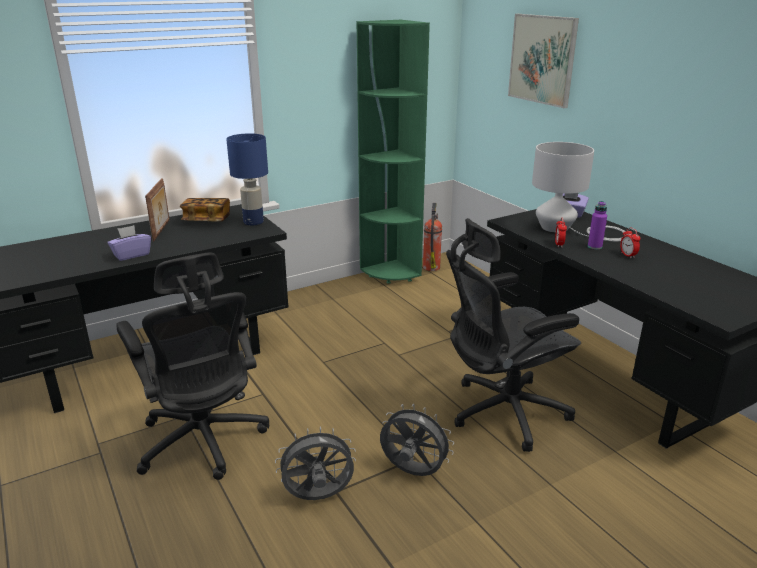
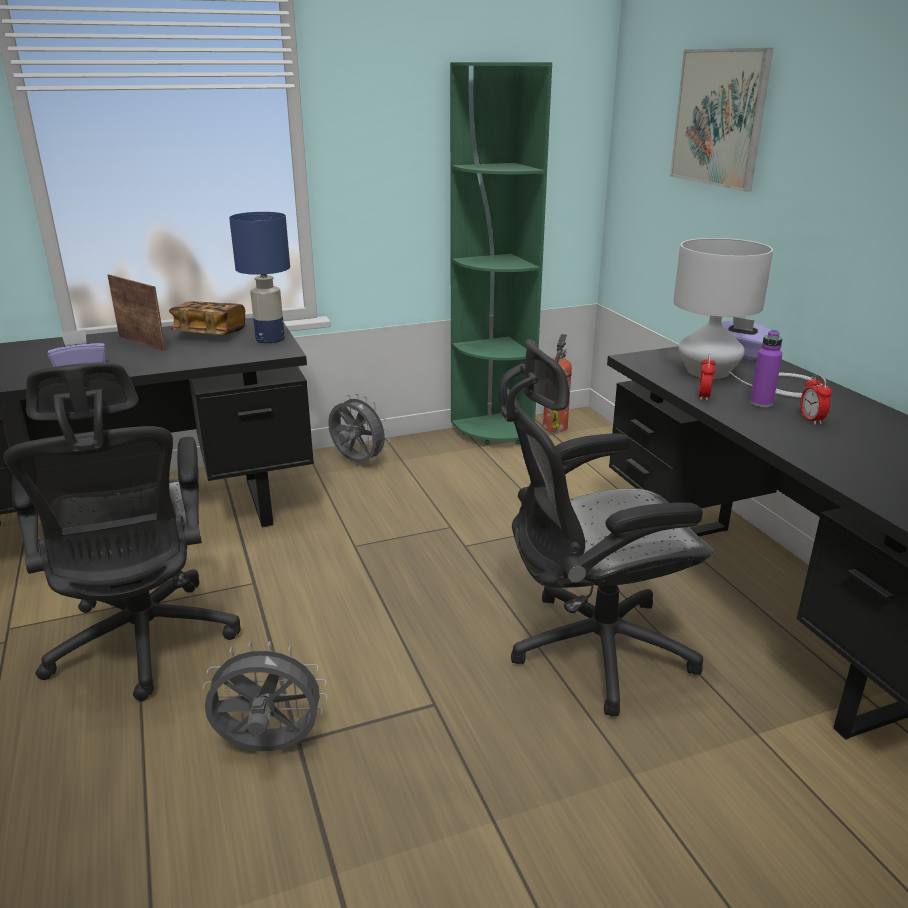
camera: 10 degrees right, 0 degrees up
picture frame [145,178,169,241] -> picture frame turned 60 degrees counterclockwise [108,274,166,352]
grey fan [380,404,454,476] -> grey fan moved to [328,394,390,463]

